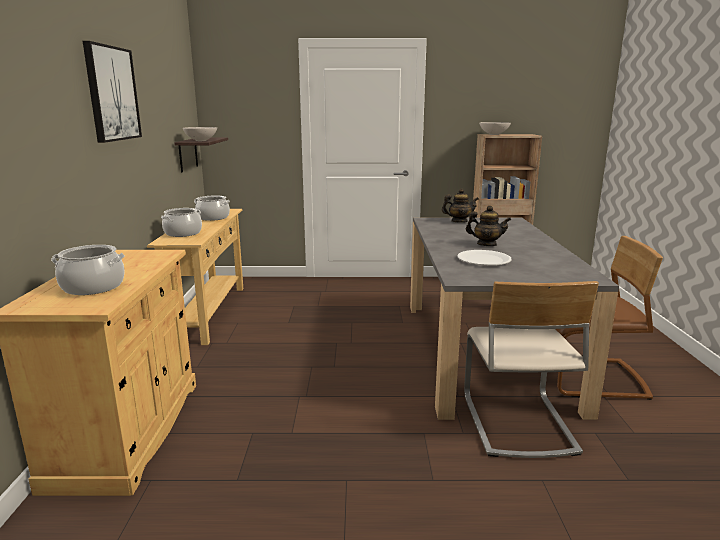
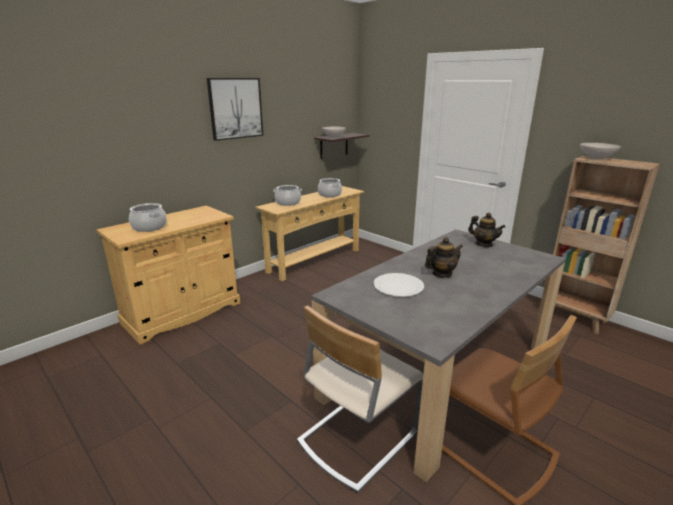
camera: 45 degrees right, 5 degrees up
teapot [466,205,511,246] -> teapot turned 90 degrees counterclockwise [425,237,463,278]

